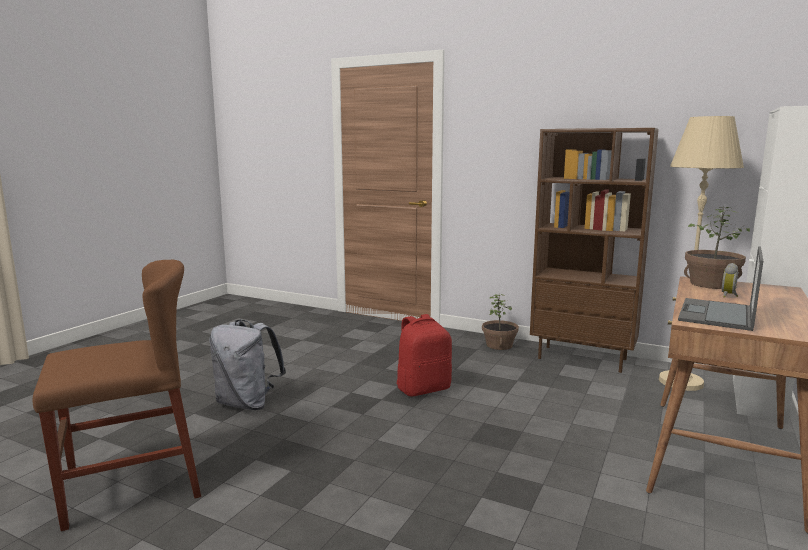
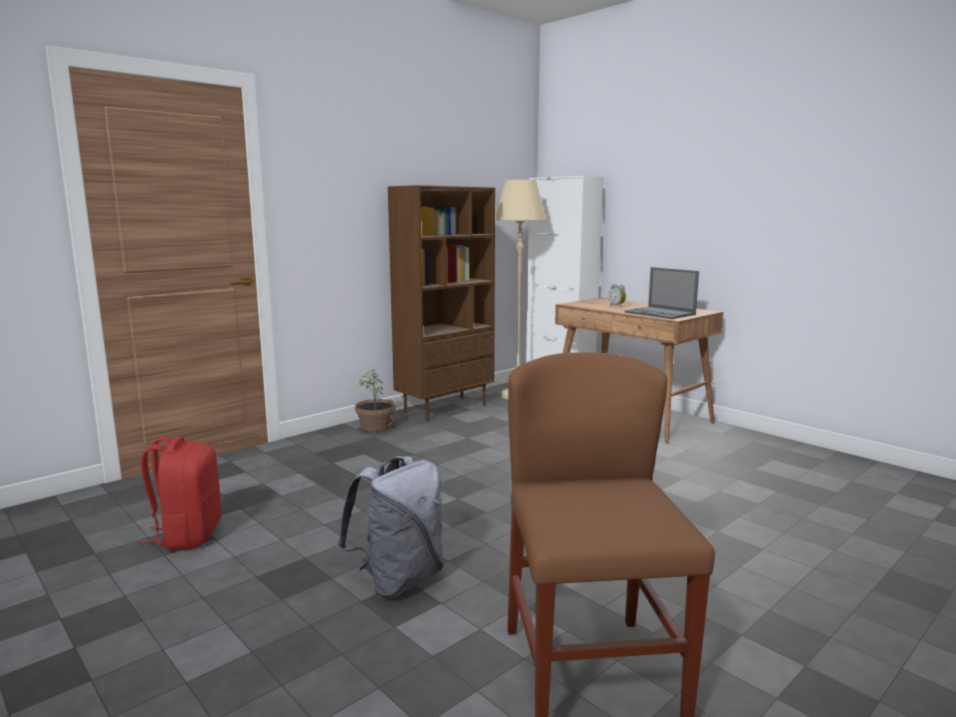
camera: 70 degrees left, 0 degrees up
red backpack [396,314,452,397] -> red backpack moved to [138,436,221,551]
potted plant [684,207,750,289] -> none

